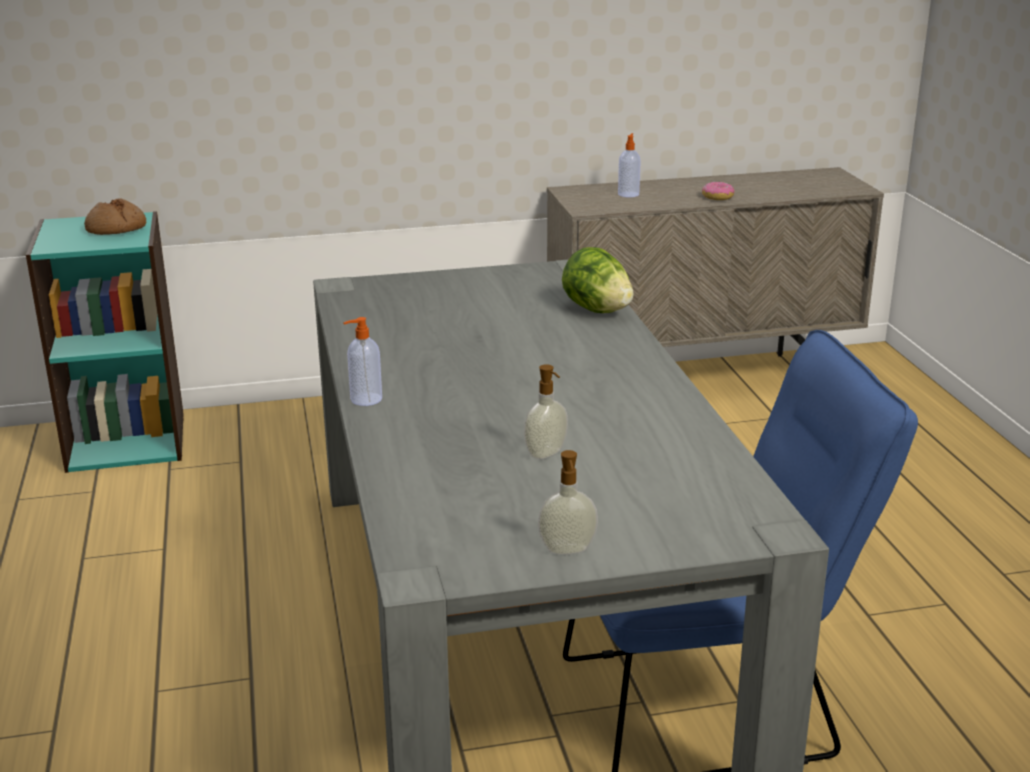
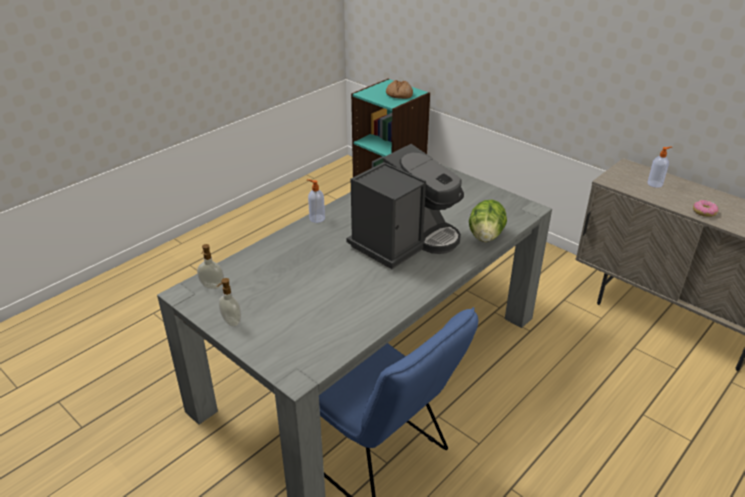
camera: 55 degrees right, 10 degrees up
soap dispenser [524,364,568,459] -> soap dispenser moved to [197,244,224,289]
none -> coffee machine [347,144,464,269]

